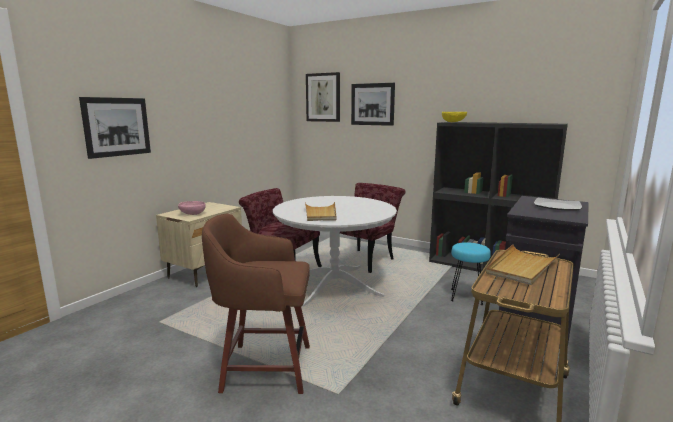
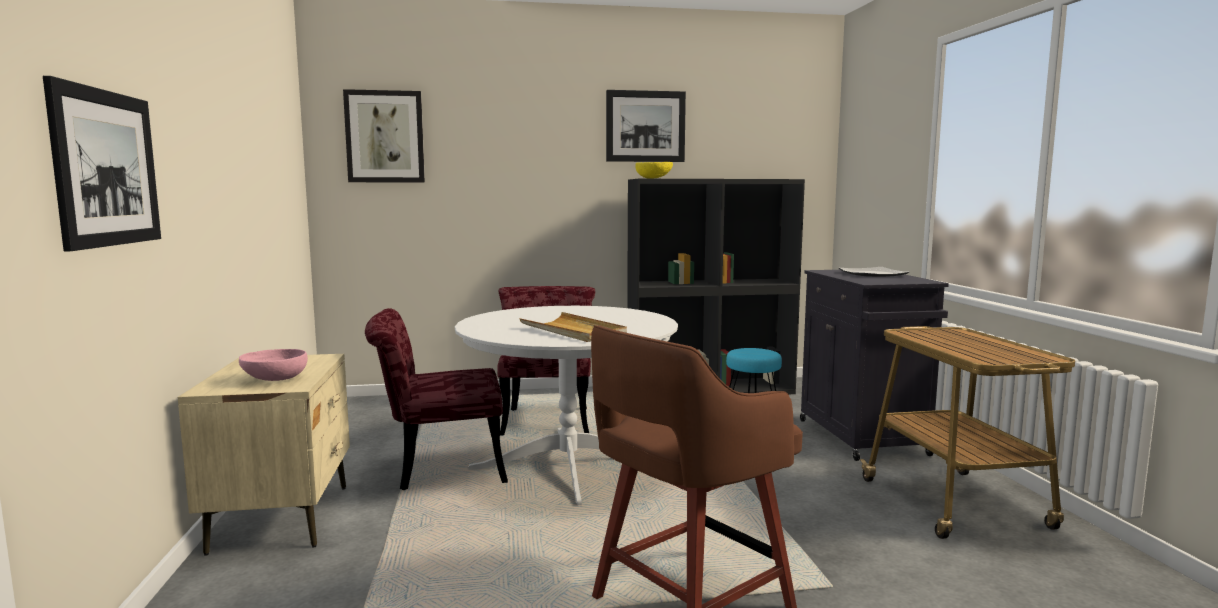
camera: 40 degrees left, 5 degrees down
picture [351,83,395,126] -> picture moved to [606,90,686,162]
beige tray [486,244,560,285] -> none

